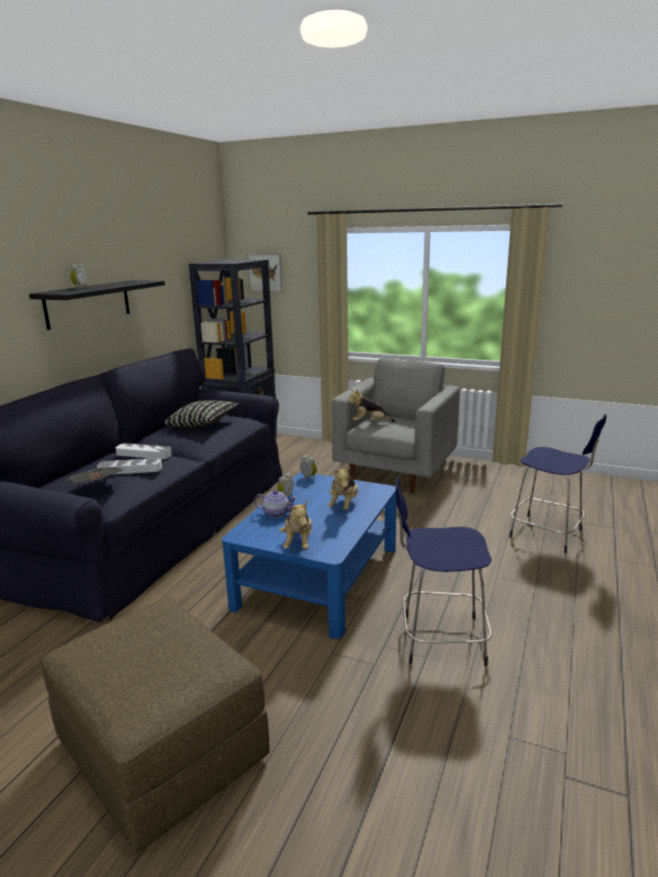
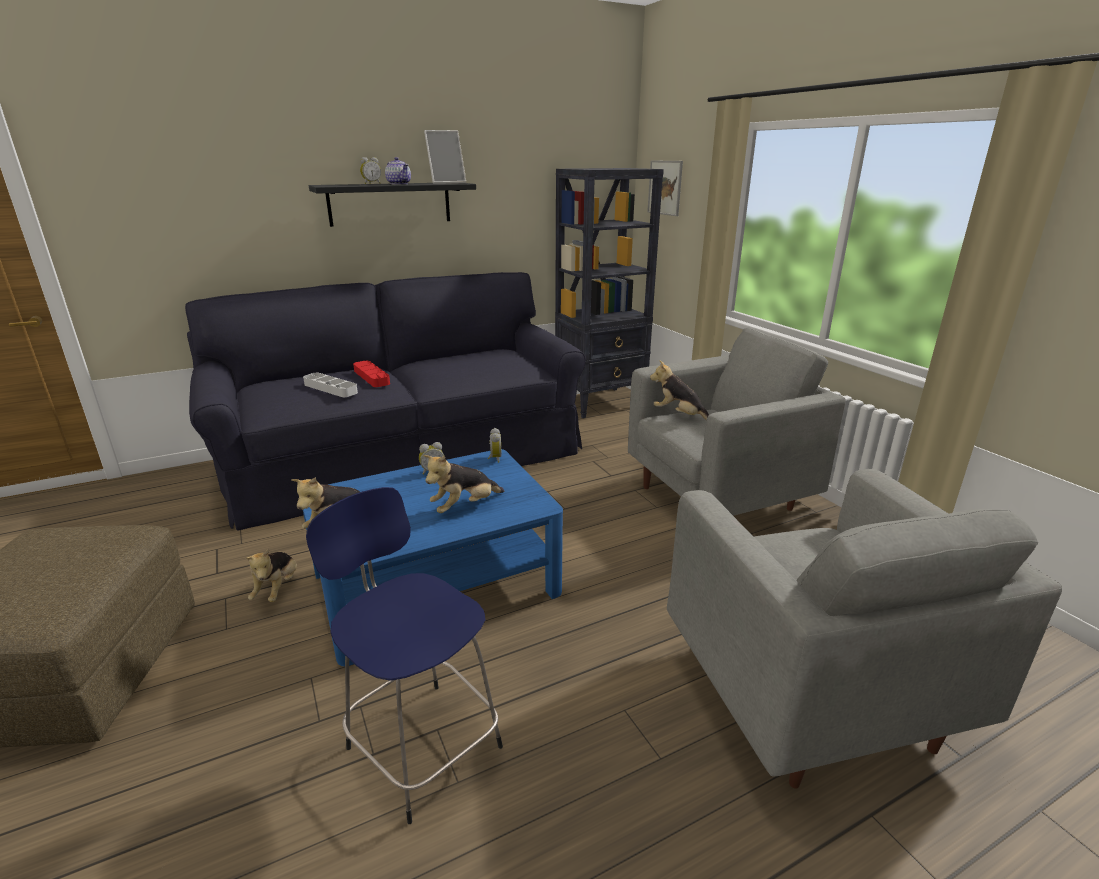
camera: 40 degrees right, 5 degrees up
newspaper [66,467,122,483] -> none
grey tray [115,443,172,459] -> red tray [353,361,390,387]
pillow [164,400,239,427] -> none
teapot [254,490,297,518] -> teapot moved to [385,157,411,185]
blue stool [509,414,606,553] -> grey armchair [667,469,1062,789]
none -> plush toy [246,548,297,602]
none -> picture frame [424,130,466,184]

